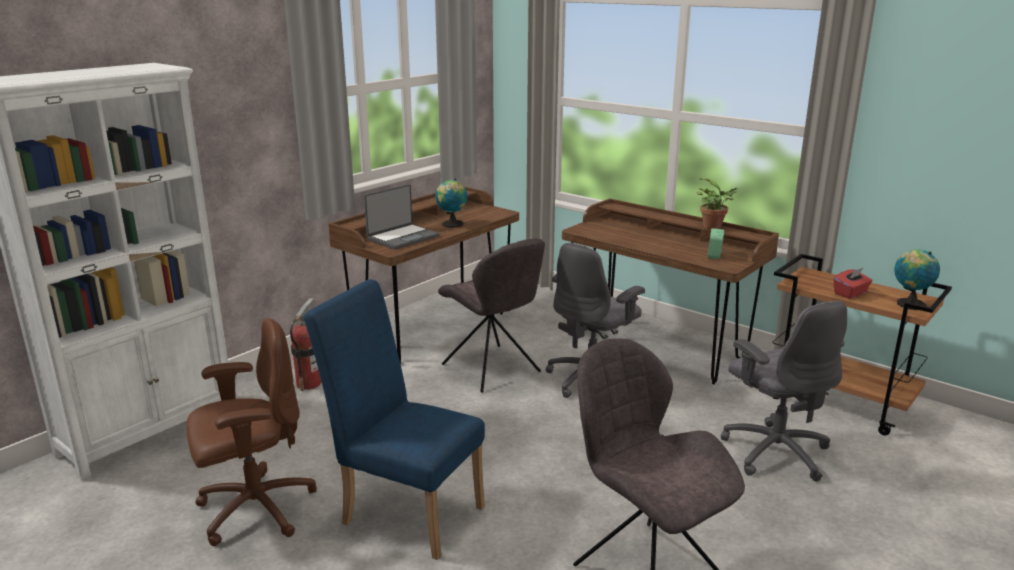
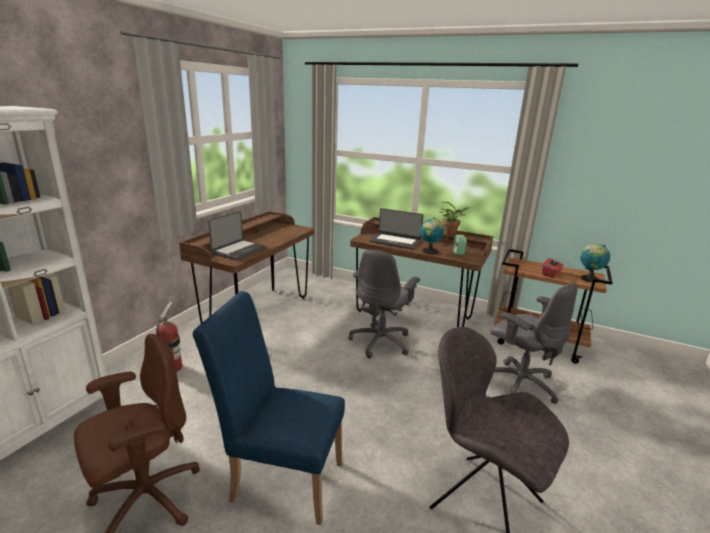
camera: 15 degrees left, 0 degrees up
globe [435,179,467,228] -> globe moved to [420,217,444,254]
grey chair [438,238,545,393] -> none
none -> laptop [369,208,423,249]

